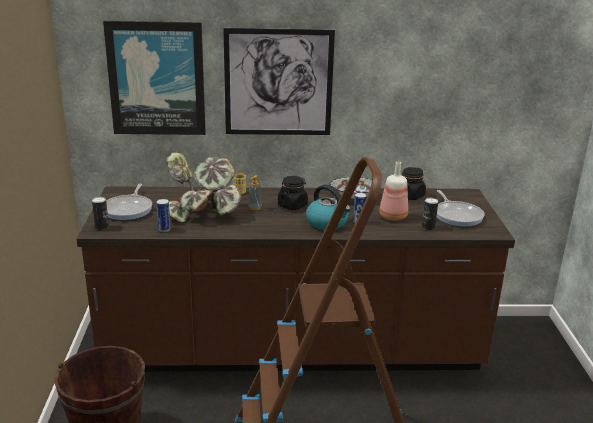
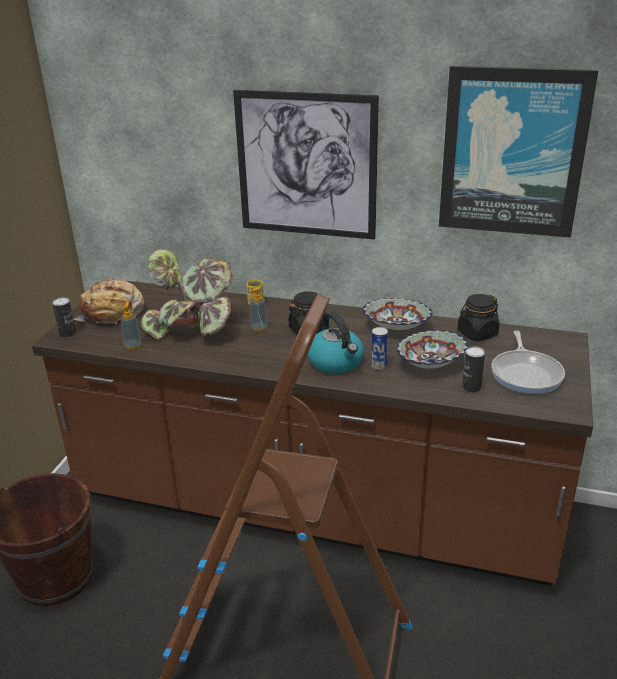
camera: 20 degrees right, 5 degrees up
picture [103,21,206,135] -> picture moved to [439,66,598,238]
frying pan [106,184,152,220] -> bread [74,278,144,324]
can [156,199,171,232] -> soap dispenser [120,301,141,350]
bottle [379,162,408,221] -> bowl [397,330,468,369]

